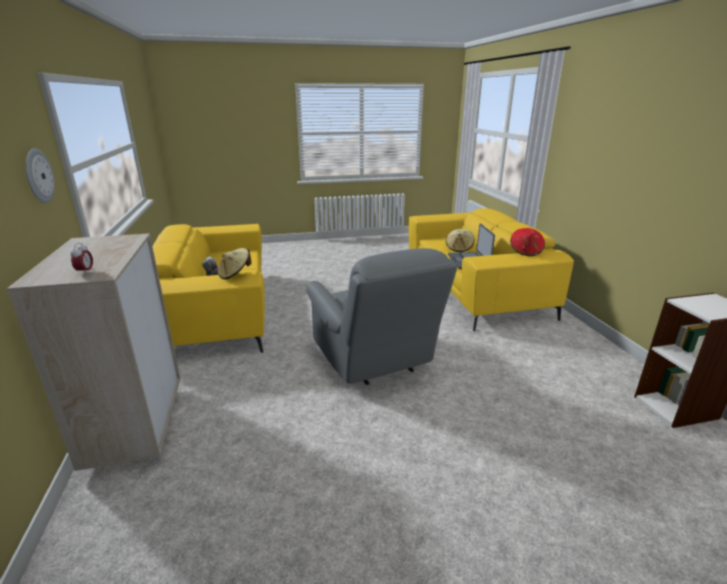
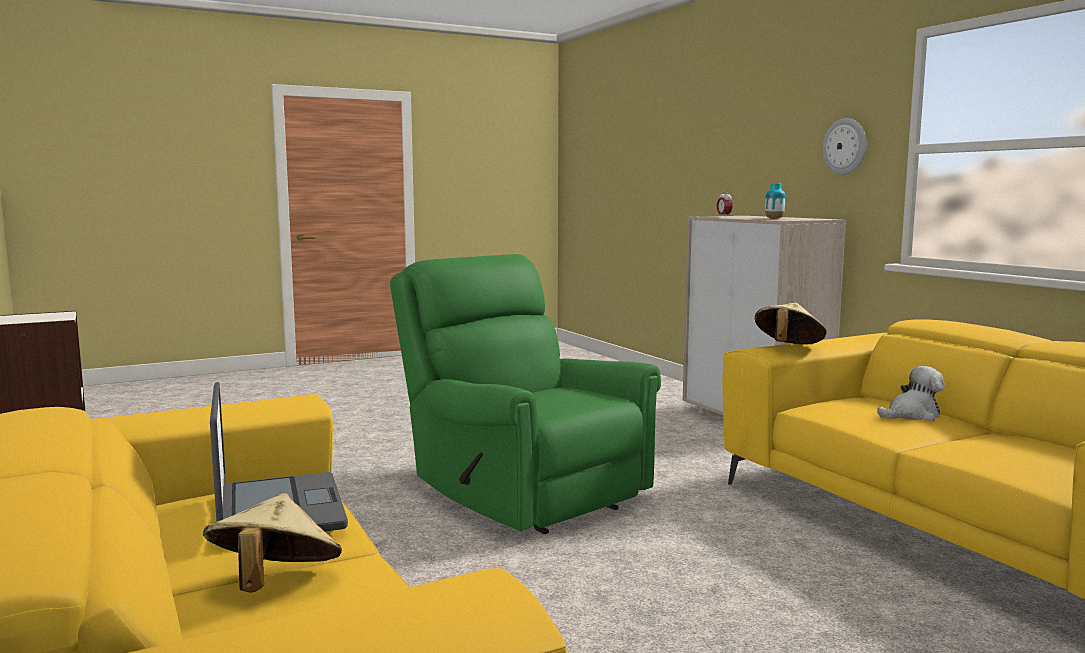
camera: 165 degrees right, 15 degrees down
grey armchair [306,248,457,385] -> green armchair [390,254,661,534]
red hat [510,228,545,256] -> none
none -> vase [765,183,785,219]

